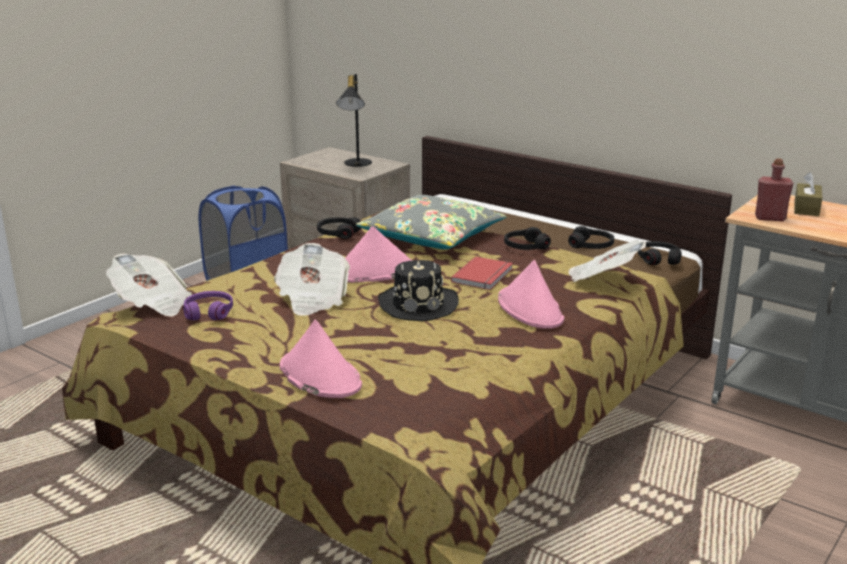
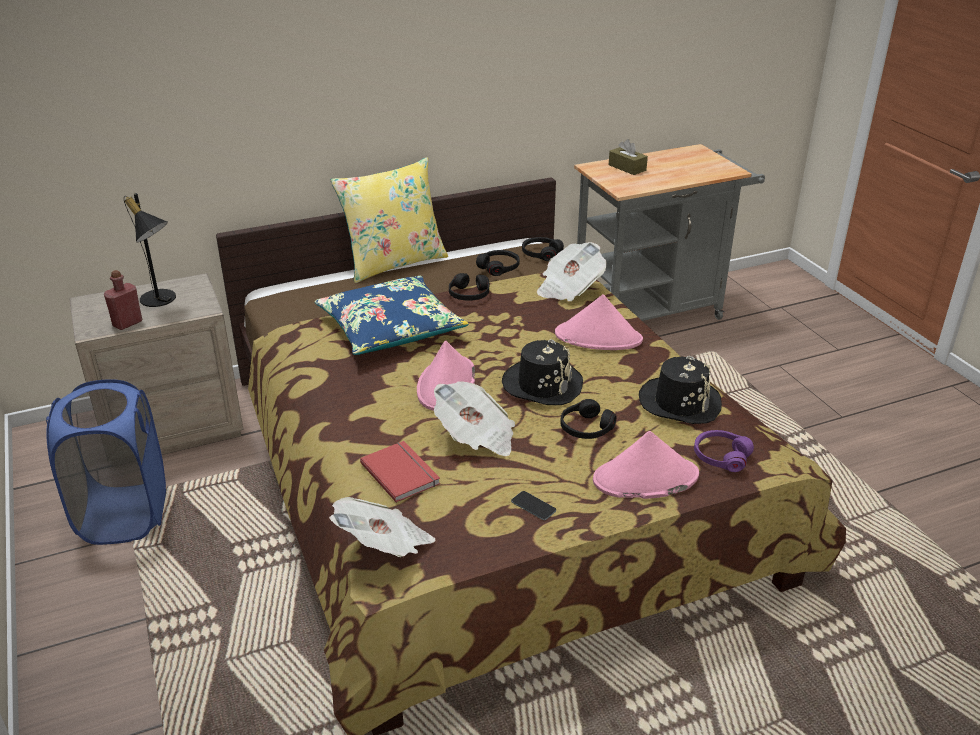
camera: 60 degrees left, 10 degrees up
purple headphones [183,291,233,320] -> purple headphones moved to [694,430,754,472]
black headphones [317,217,361,239] -> black headphones moved to [560,399,617,439]
grey pillow [356,195,507,249] -> blue pillow [315,276,469,355]
red book [451,256,513,290] -> red book moved to [360,441,440,503]
red bottle [755,159,793,221] -> red bottle moved to [104,270,142,330]
none -> yellow pillow [331,157,448,283]
none -> phone [511,491,556,520]
none -> black hat [639,356,722,424]

